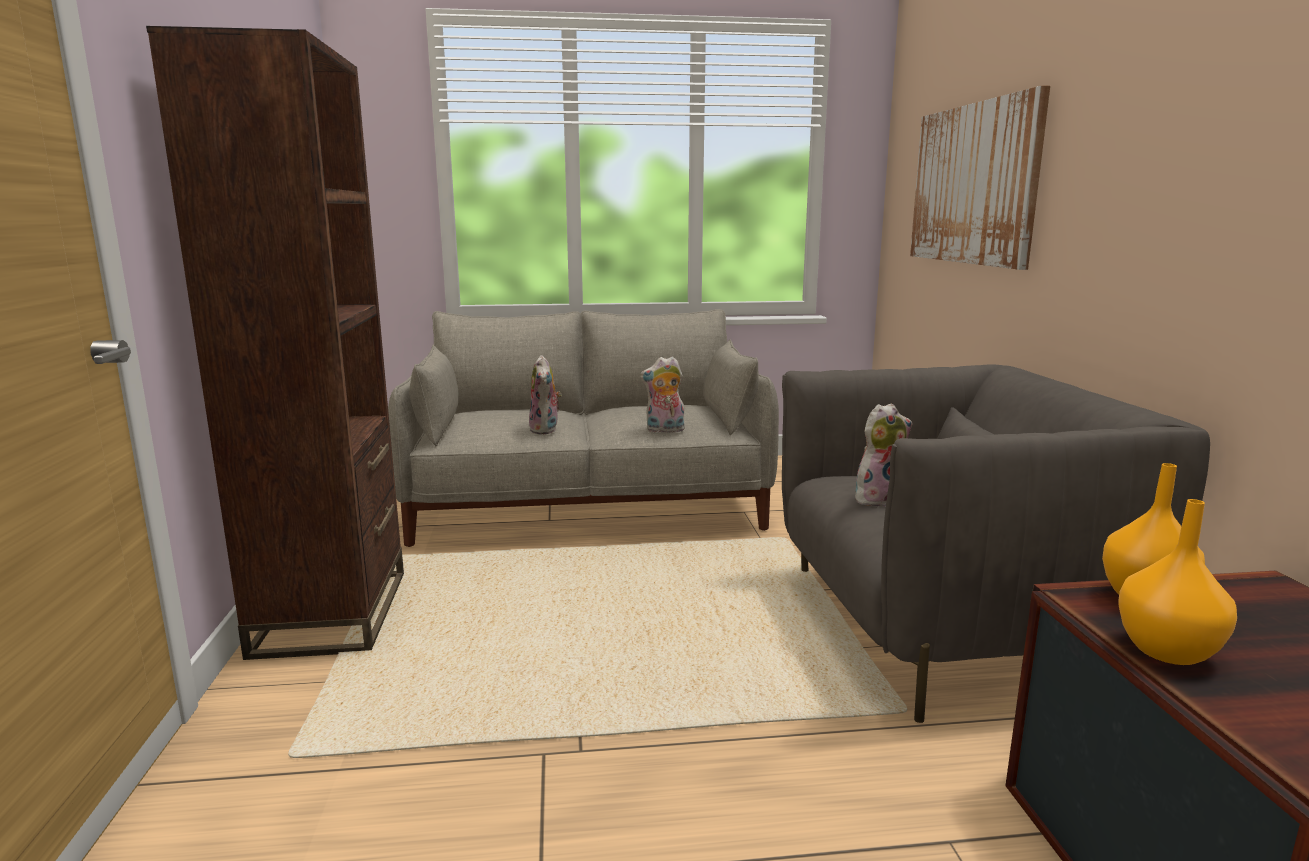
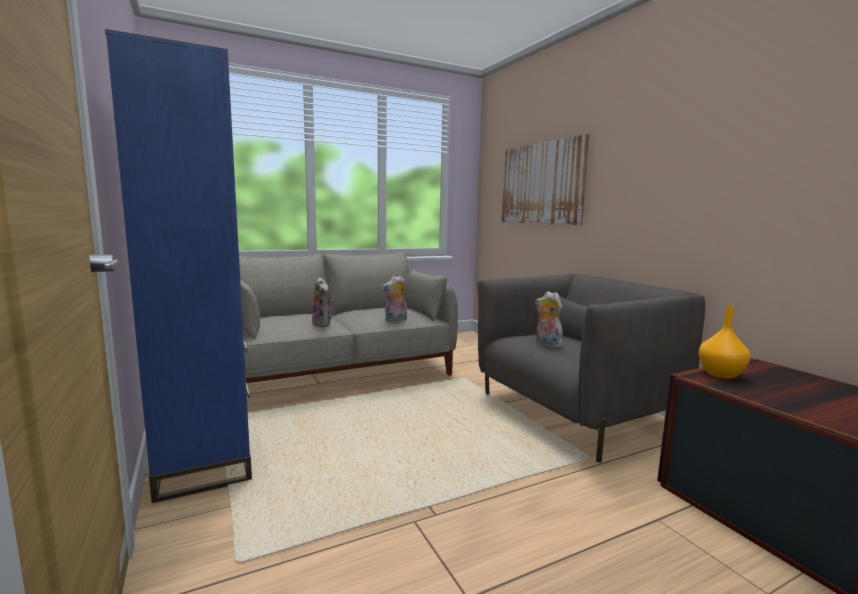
camera: 20 degrees left, 5 degrees down
brown bookcase [146,26,404,660] -> blue bookcase [105,29,252,503]
plush toy [855,403,912,508] -> plush toy turned 90 degrees counterclockwise [535,291,563,348]
orange vase [1118,499,1237,665] -> none

